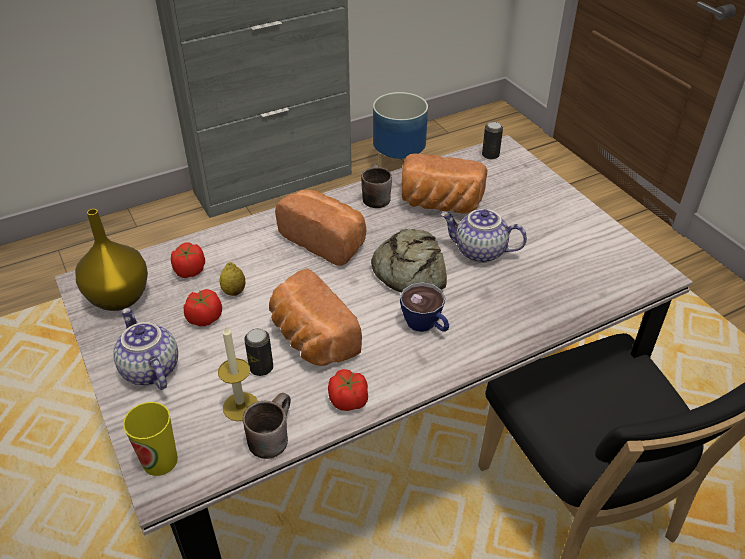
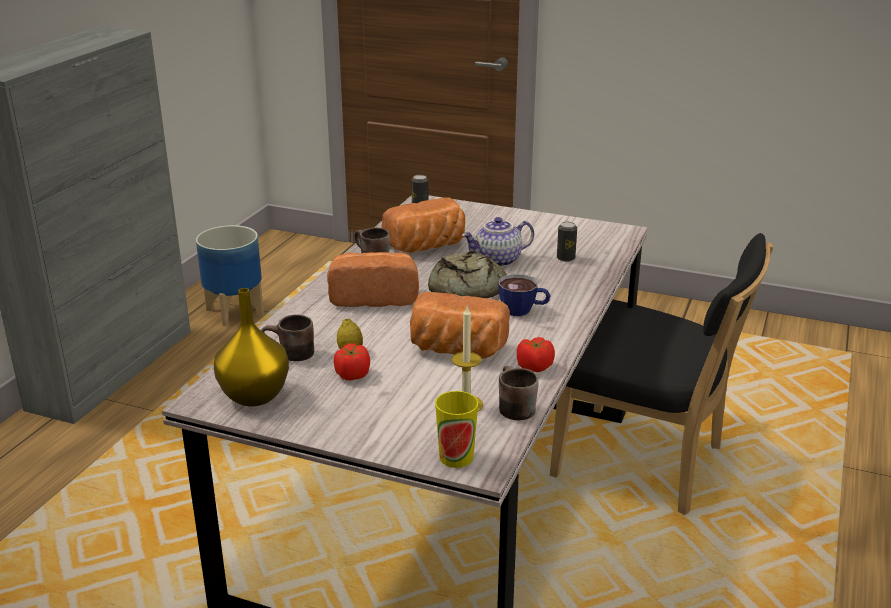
camera: 40 degrees left, 15 degrees down
teapot [113,308,178,390] -> none
tomato [171,242,205,278] -> brown mug [261,314,314,361]
can [244,328,273,376] -> can moved to [557,222,577,262]

